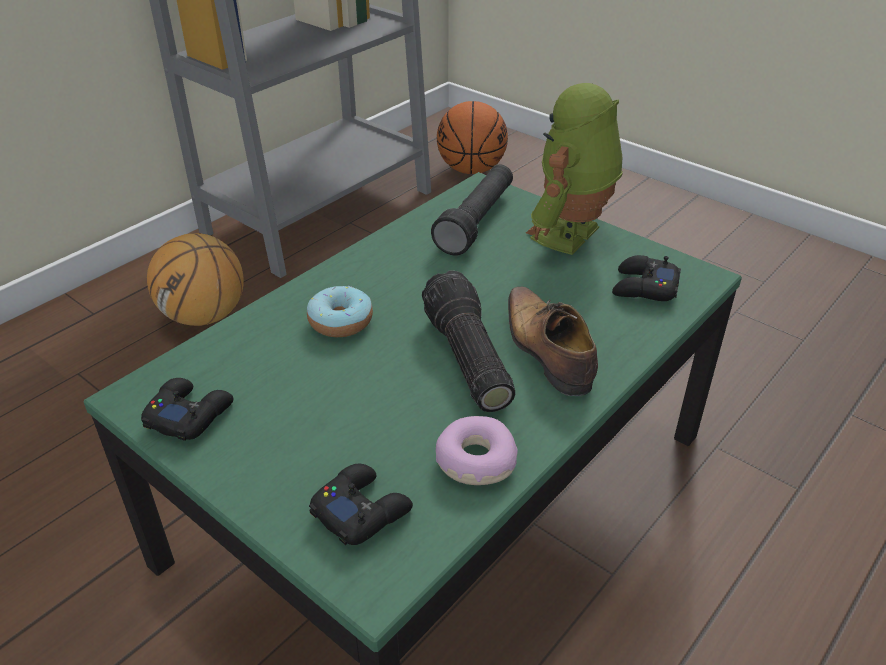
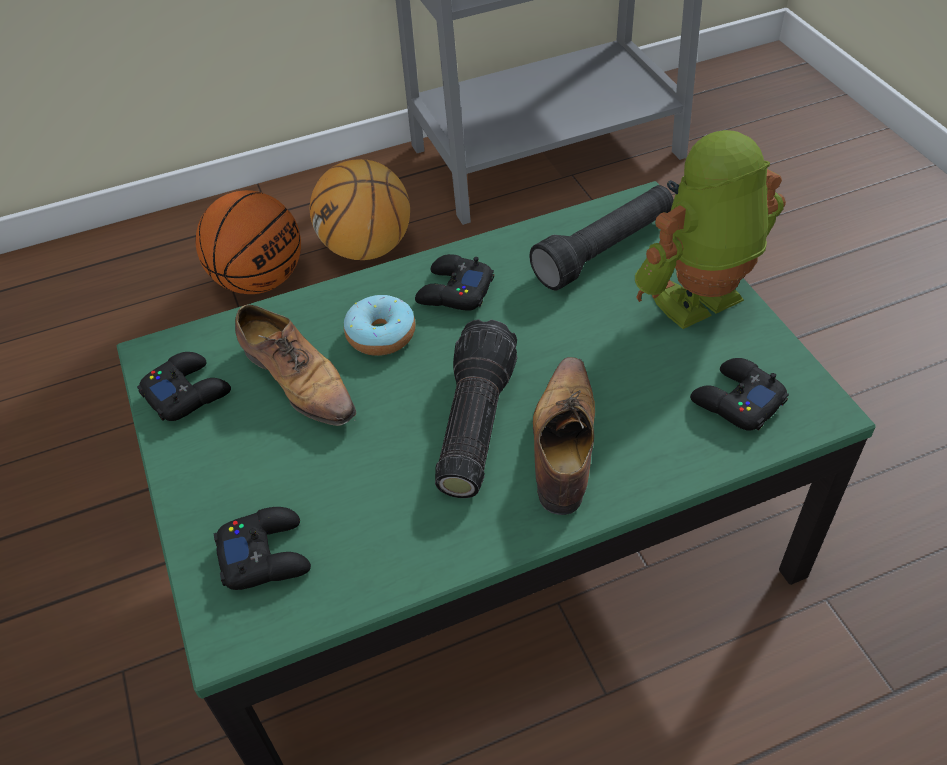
camera: 30 degrees right, 10 degrees up
donut [436,416,518,485] -> none
basketball [437,101,508,174] -> basketball moved to [196,190,301,294]
none -> shoe [235,304,356,426]
none -> black game controller [415,254,494,311]

